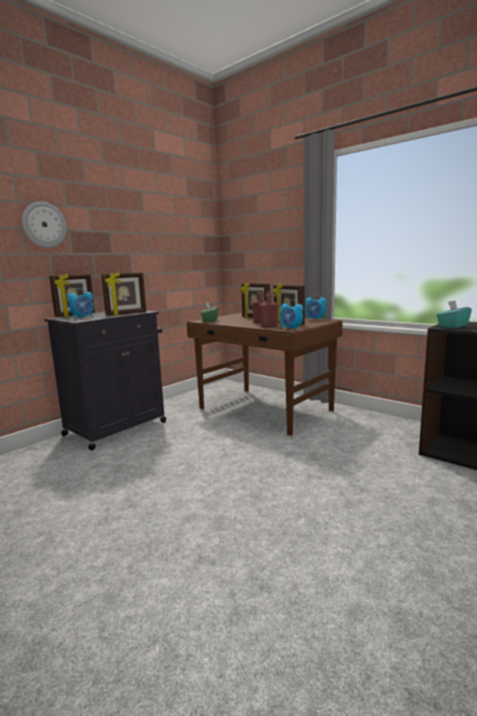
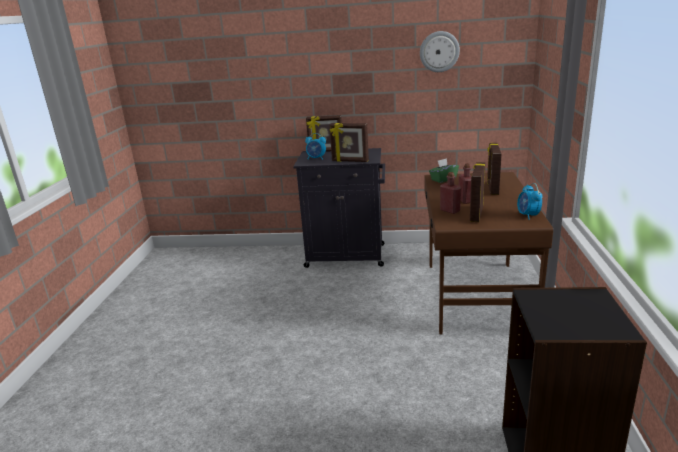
camera: 55 degrees right, 10 degrees up
wall clock [22,202,67,248] -> wall clock moved to [420,31,460,72]
alarm clock [279,300,303,330] -> none
turquoise tissue box [437,301,472,328] -> none

